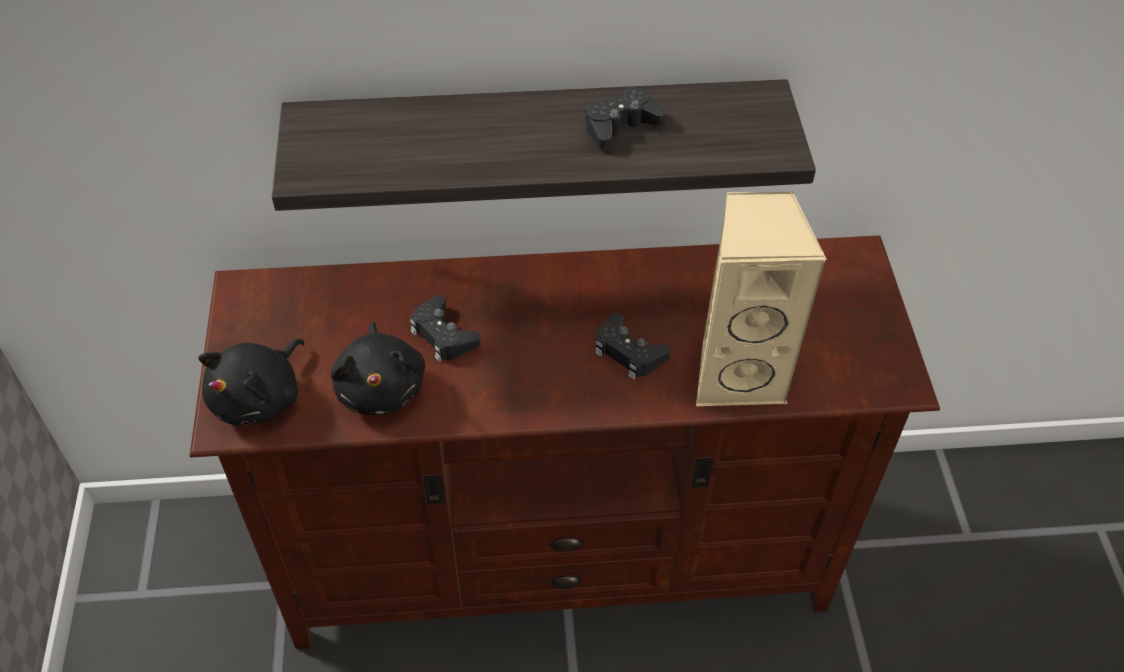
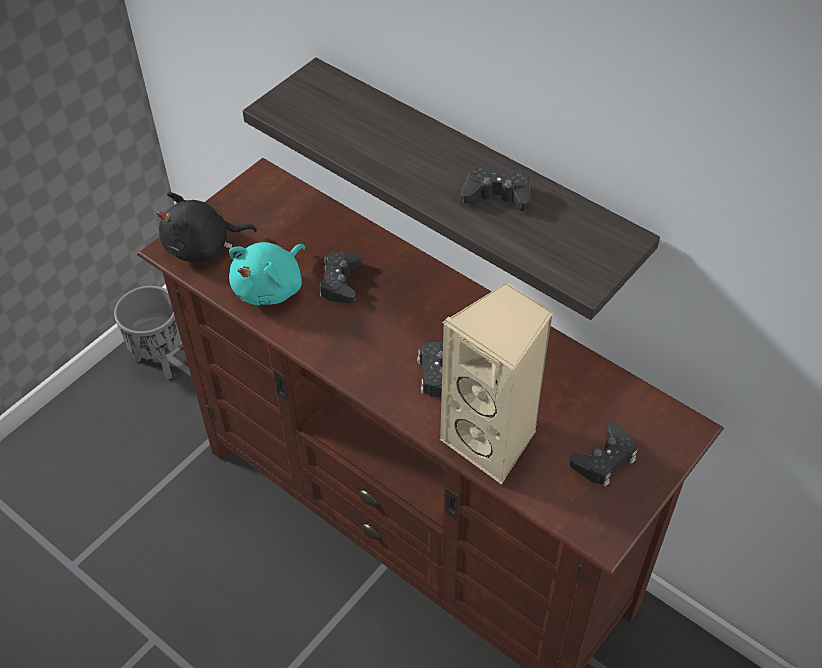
camera: 45 degrees right, 0 degrees up
black plush toy [331,323,425,415] -> turquoise plush toy [229,242,305,305]
none -> grey planter [114,286,181,380]
none -> black game controller [569,423,638,487]

